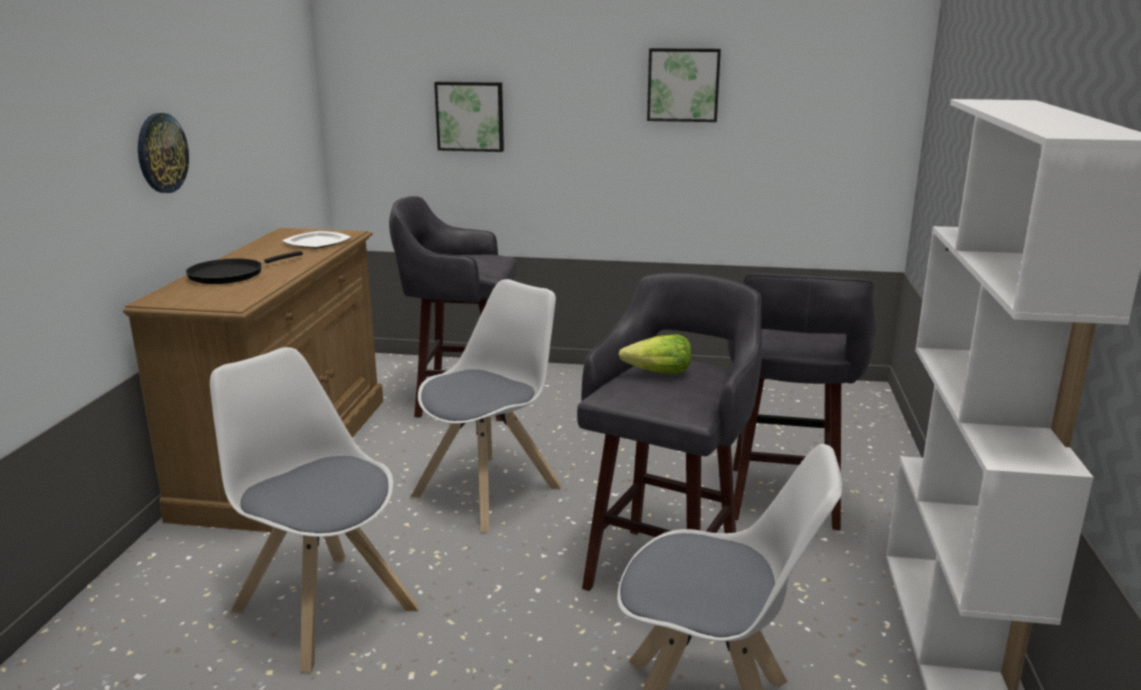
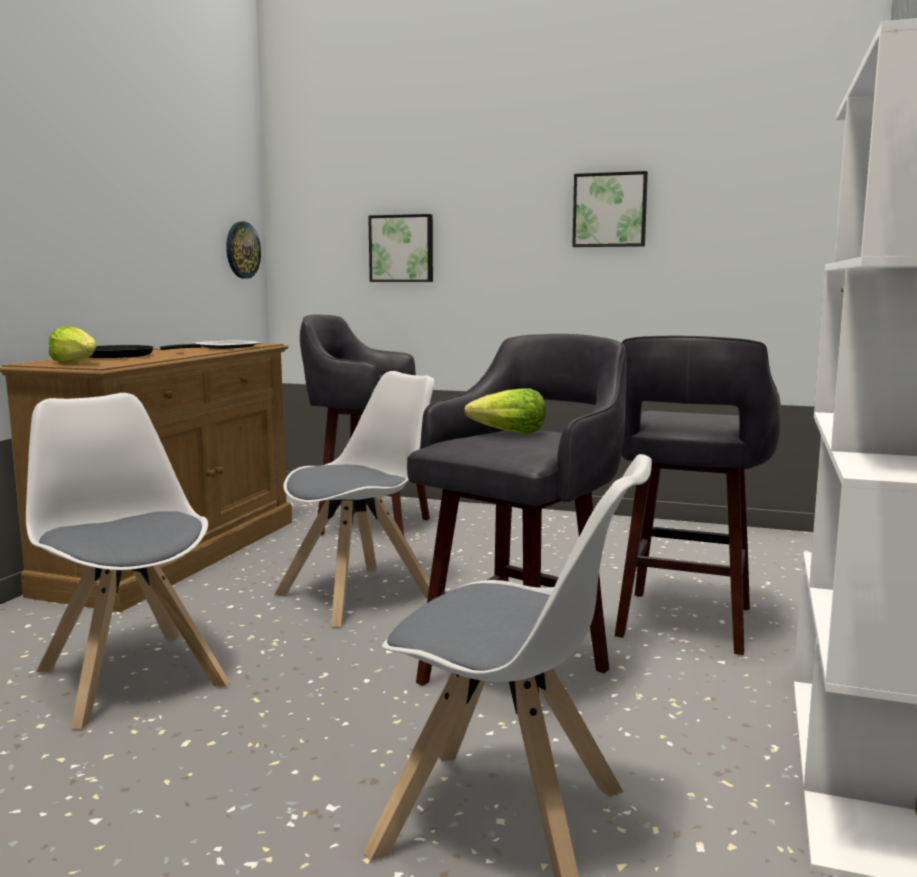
camera: 10 degrees right, 10 degrees down
wall clock [138,113,189,193] -> wall clock moved to [226,221,261,279]
none -> lettuce [49,326,96,363]

